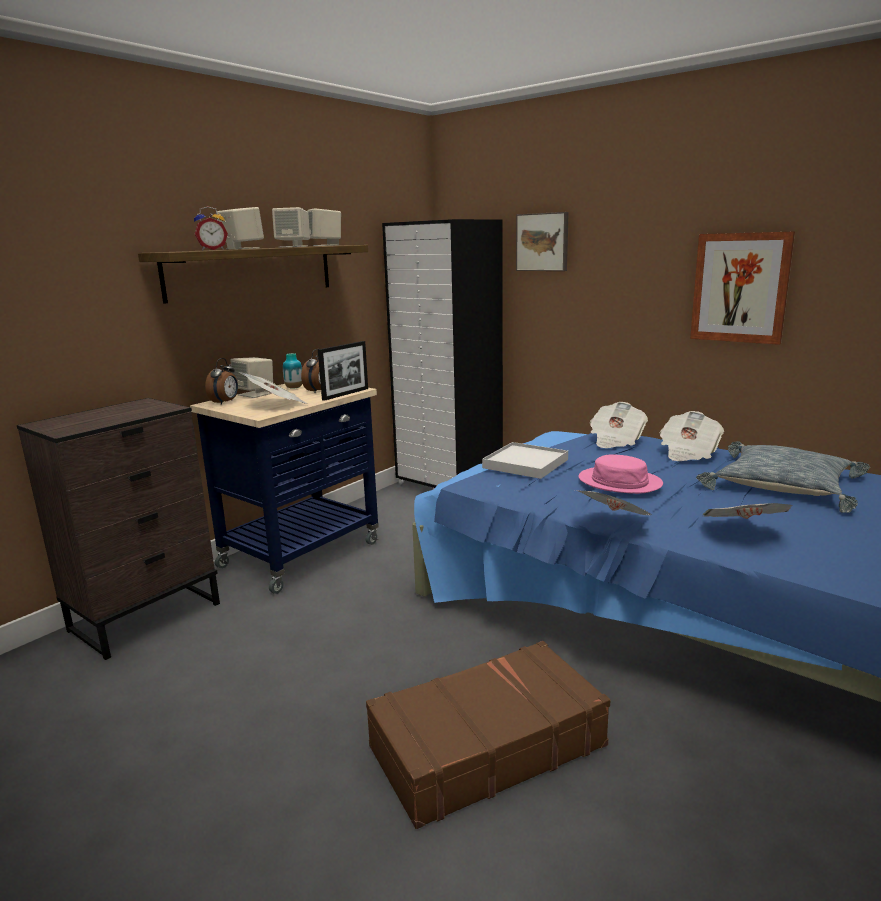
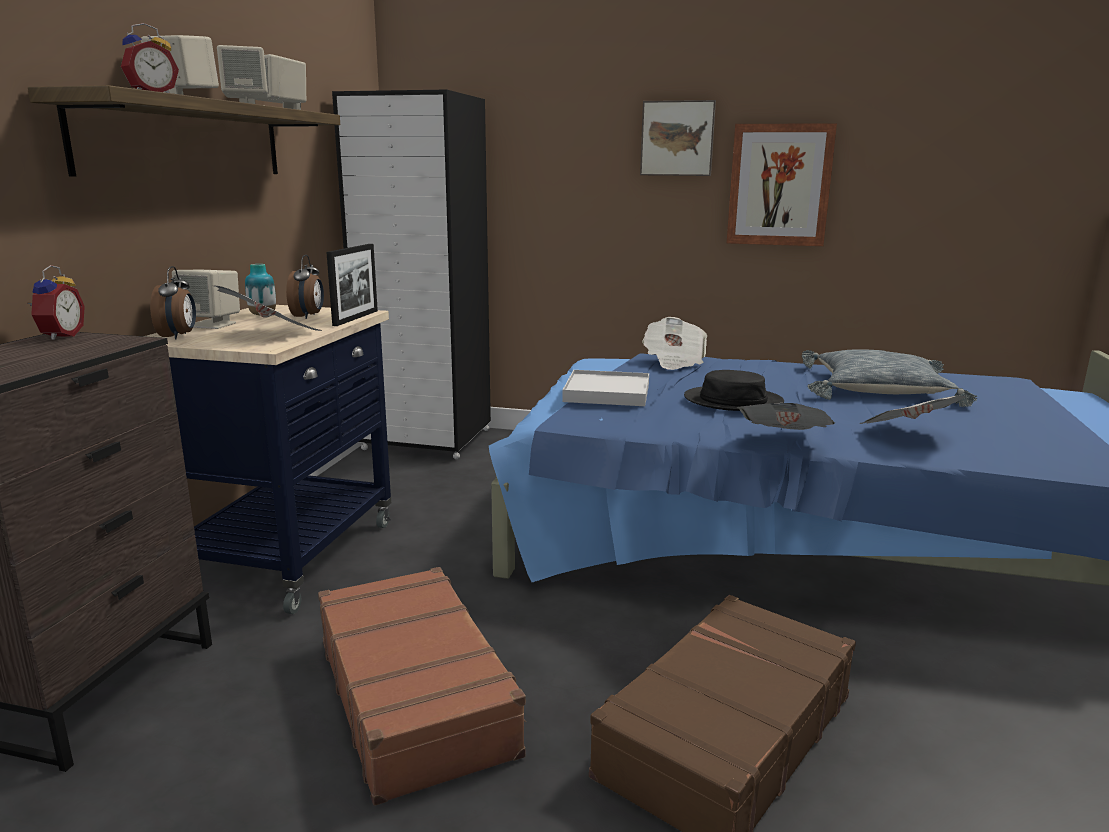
camera: 25 degrees left, 0 degrees up
picture [516,212,569,271] -> picture moved to [640,100,716,176]
pink hat [578,455,663,494] -> black hat [684,370,784,411]
newspaper [659,411,724,461] -> none
none -> alarm clock [27,265,85,340]
none -> brown suitcase [318,567,526,806]

